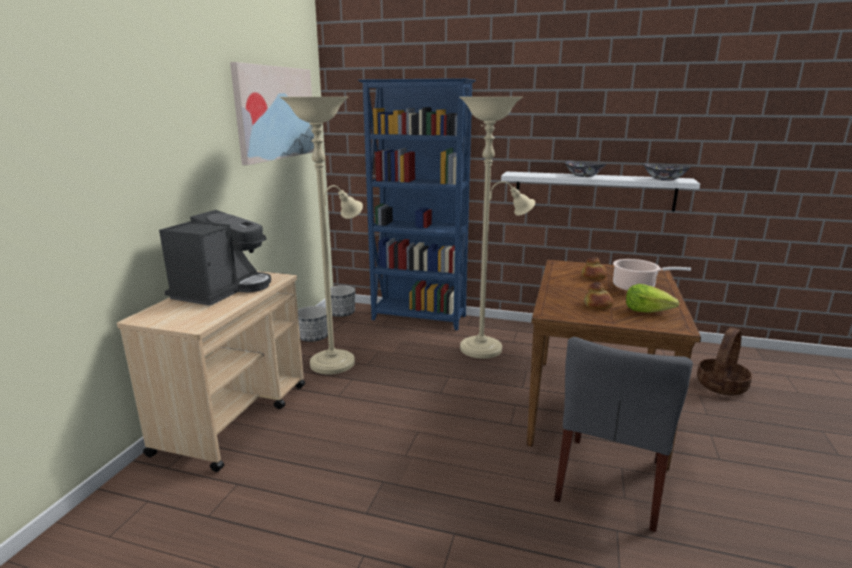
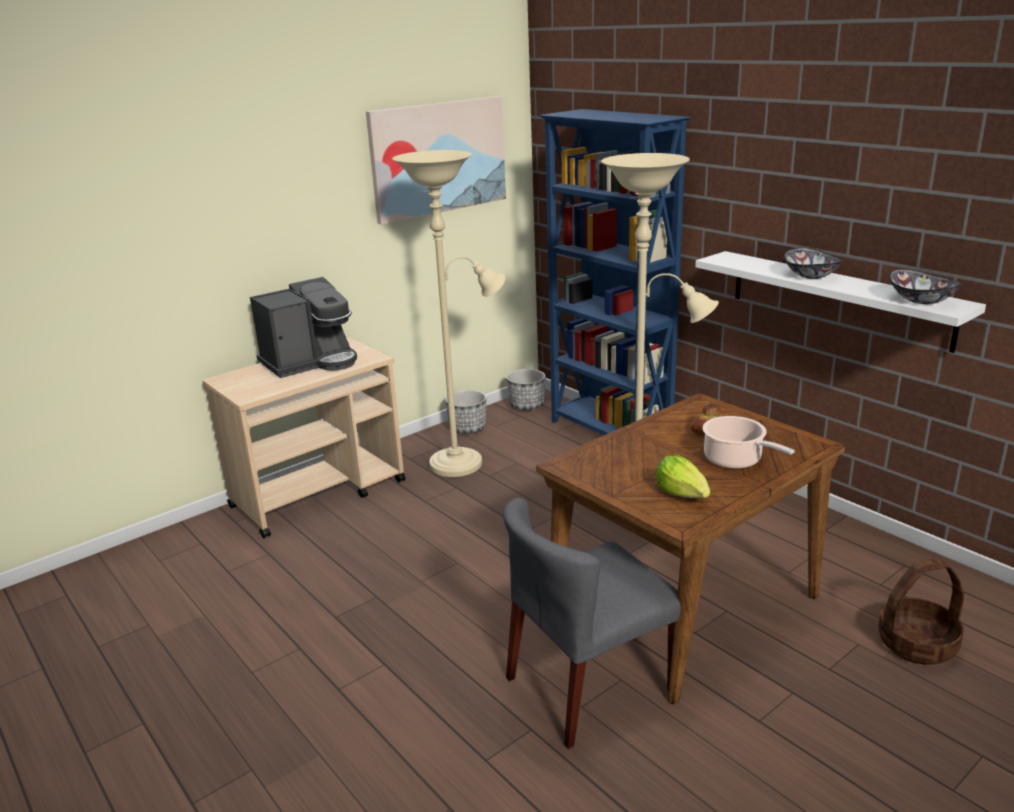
camera: 35 degrees right, 5 degrees up
bread [584,282,614,309] -> none

